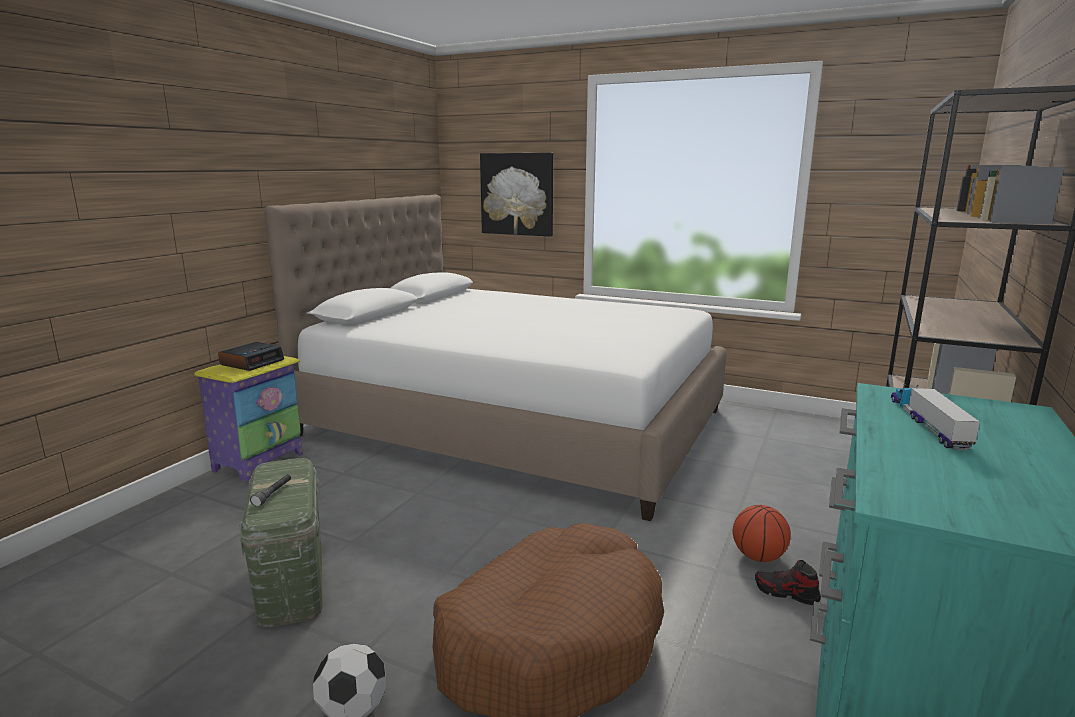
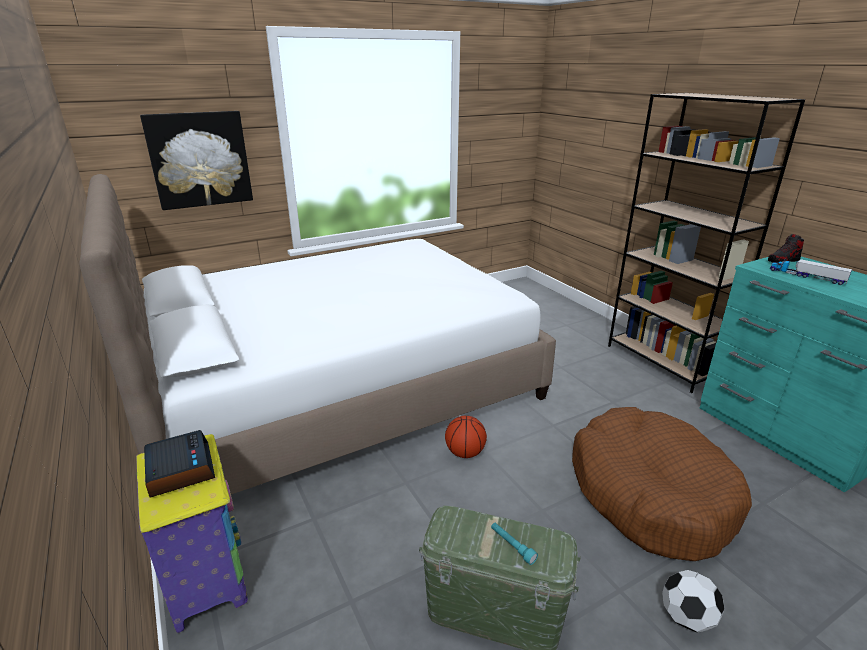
camera: 55 degrees left, 10 degrees up
grey flashlight [250,474,291,507] -> turquoise flashlight [491,523,538,565]
basketball [733,505,791,562] -> basketball moved to [445,416,487,458]
shoe [755,560,821,605] -> shoe moved to [768,234,804,263]

